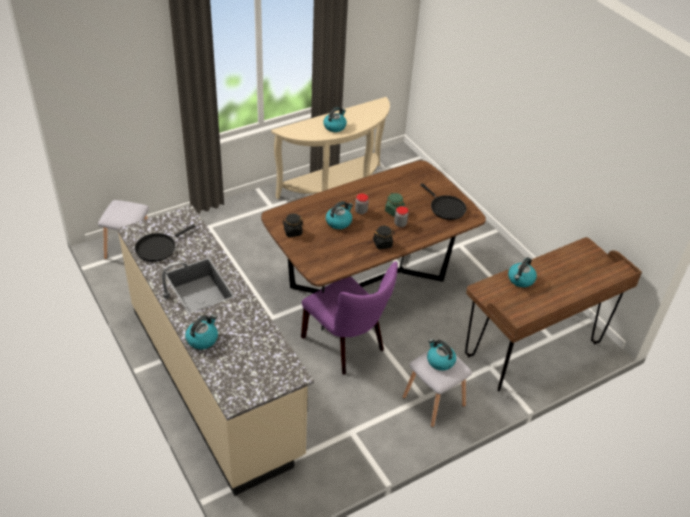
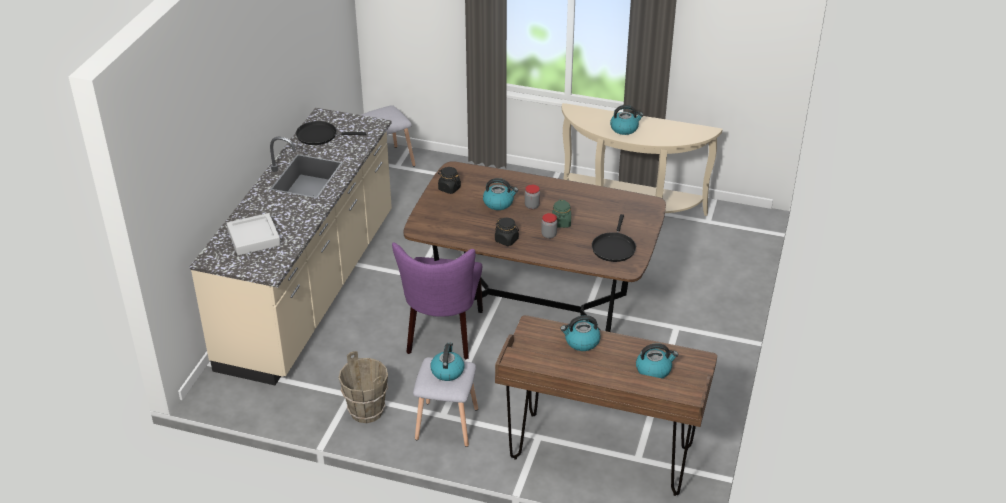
camera: 50 degrees right, 5 degrees down
kettle [185,315,218,349] -> kettle moved to [636,344,678,379]
none -> grey tray [227,213,281,255]
none -> brown bucket [338,351,388,423]

